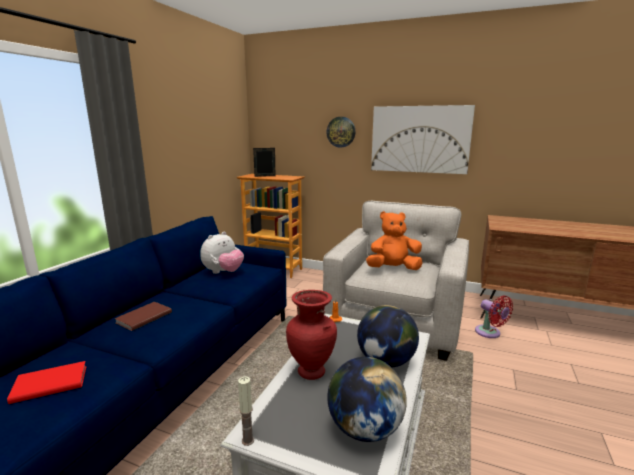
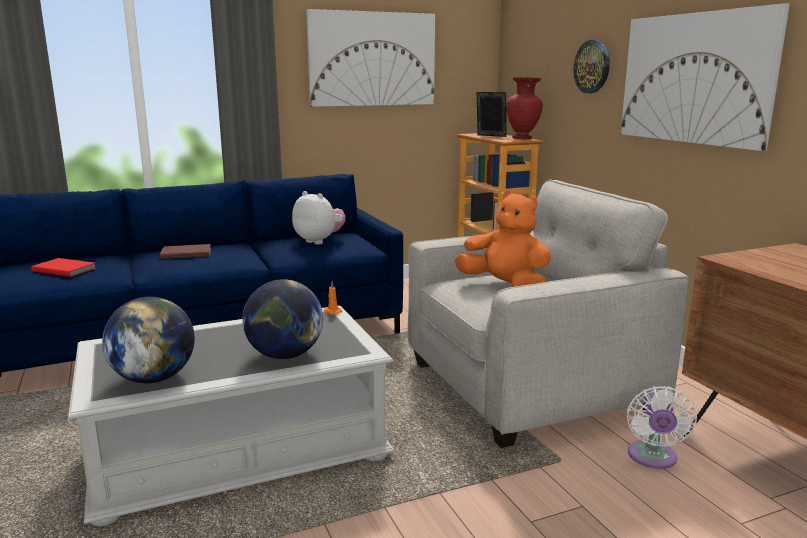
camera: 45 degrees right, 0 degrees up
plush toy [200,231,244,274] -> plush toy turned 135 degrees counterclockwise [292,191,346,245]
candle [238,376,254,446] -> none
red vase [286,290,337,380] -> red vase moved to [506,77,543,139]
red fan [475,295,513,338] -> white fan [627,386,697,469]
none -> picture [306,9,435,107]

